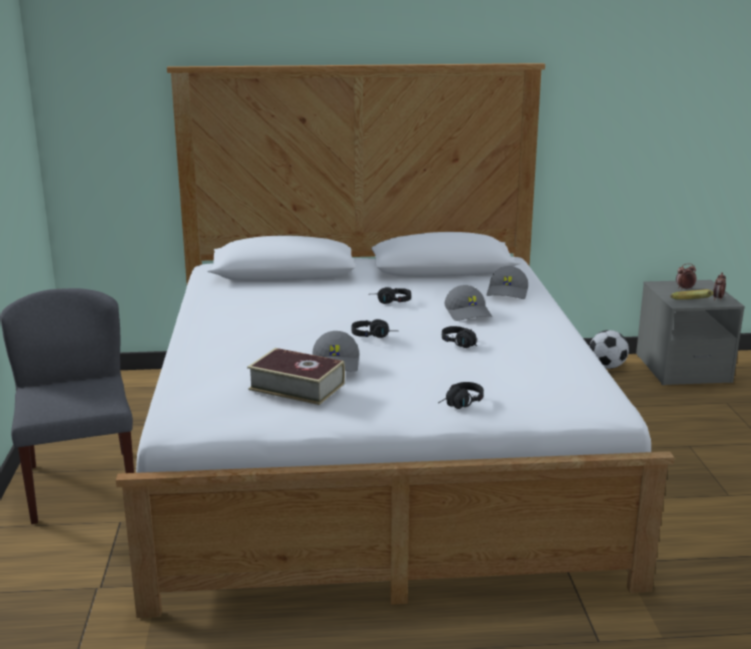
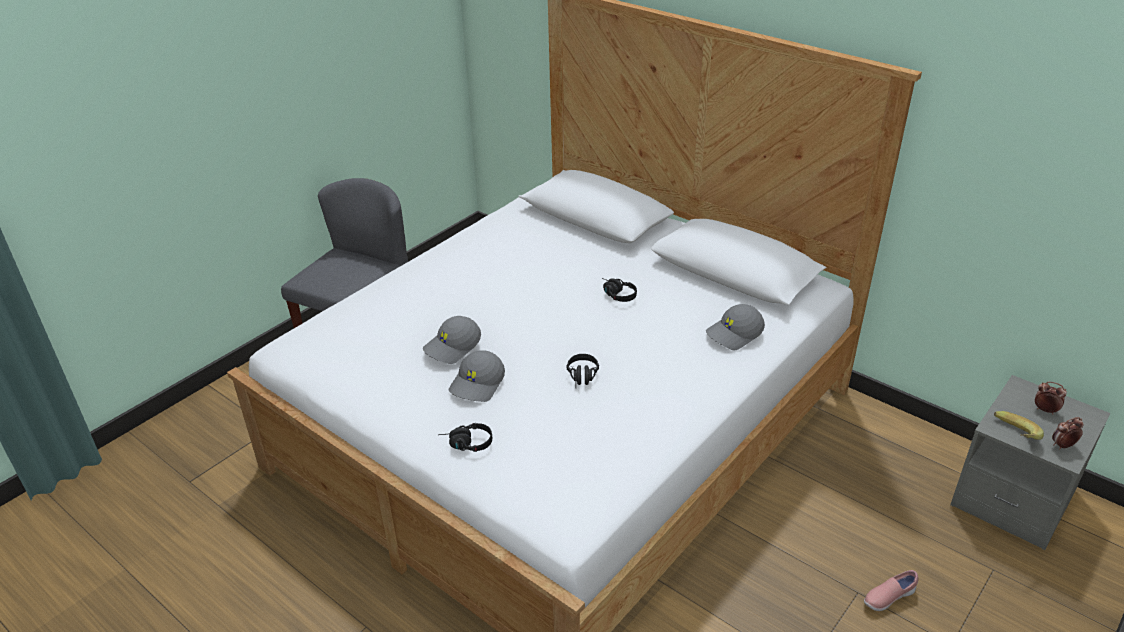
camera: 45 degrees right, 15 degrees up
book [247,348,345,405] -> none
black headphones [351,319,389,338] -> none
grey cap [445,285,493,321] -> grey cap moved to [448,350,505,402]
football [589,330,629,369] -> none
none -> pink shoe [864,570,919,611]

